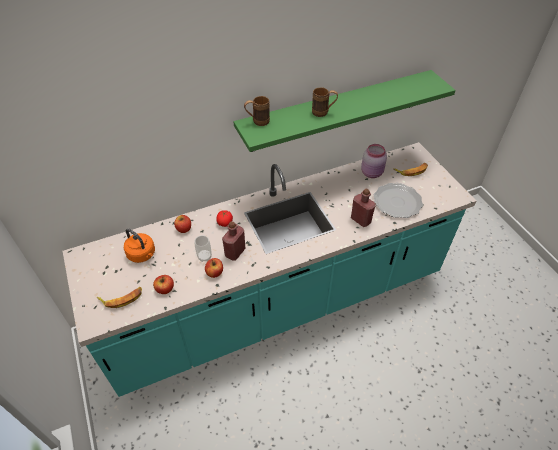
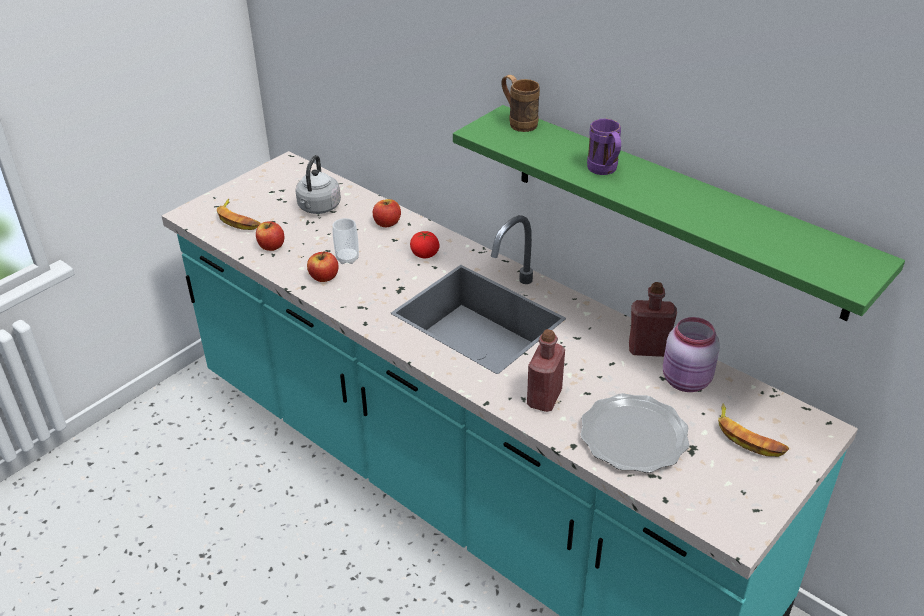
camera: 65 degrees right, 10 degrees down
orange kettle [124,228,155,263] -> grey kettle [295,155,341,214]
red bottle [222,221,246,261] -> red bottle moved to [629,282,677,357]
brown mug [312,87,338,117] -> purple mug [587,119,621,175]

